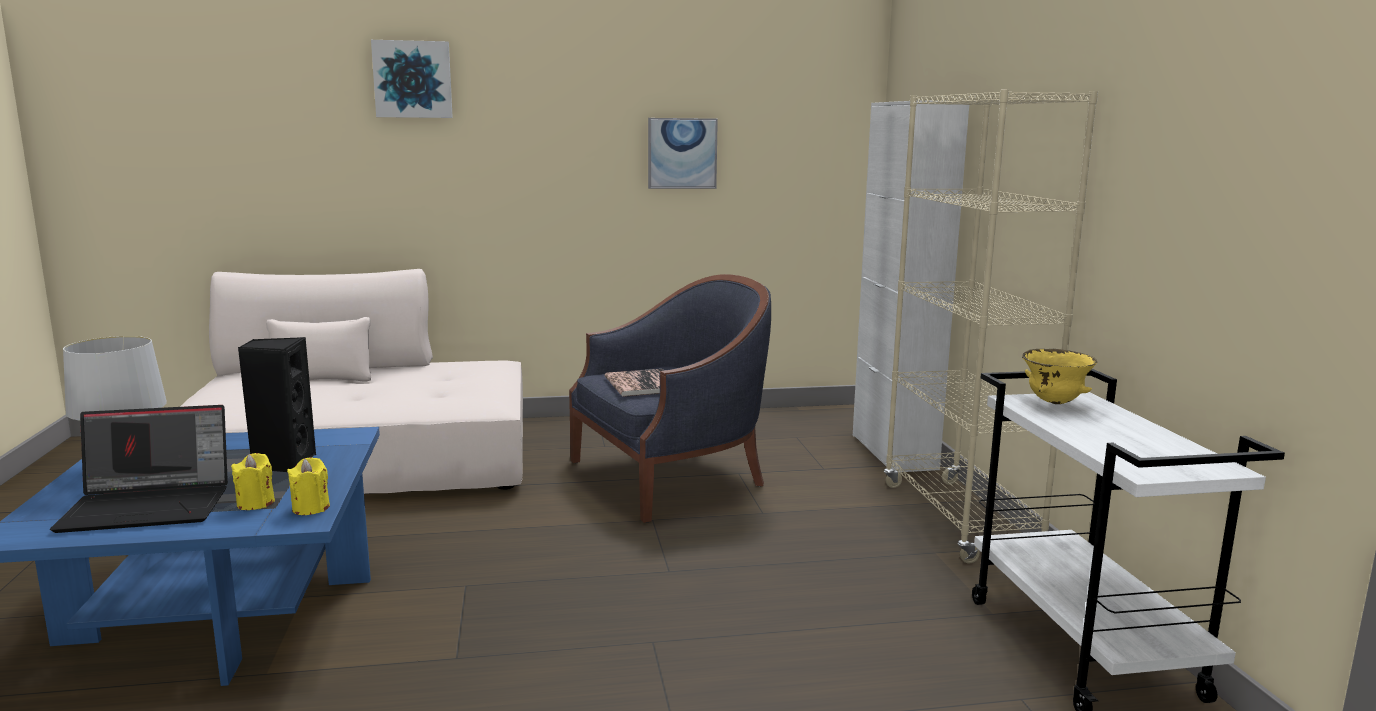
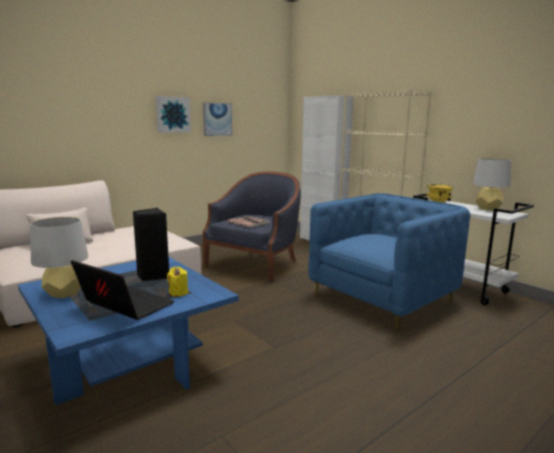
camera: 30 degrees left, 0 degrees up
laptop [50,405,228,533] -> laptop turned 105 degrees counterclockwise [71,260,174,320]
yellow candle [287,457,330,515] -> none
picture [371,40,453,118] -> picture moved to [156,96,191,133]
none -> blue armchair [308,193,471,330]
none -> grey table lamp [473,158,512,210]

